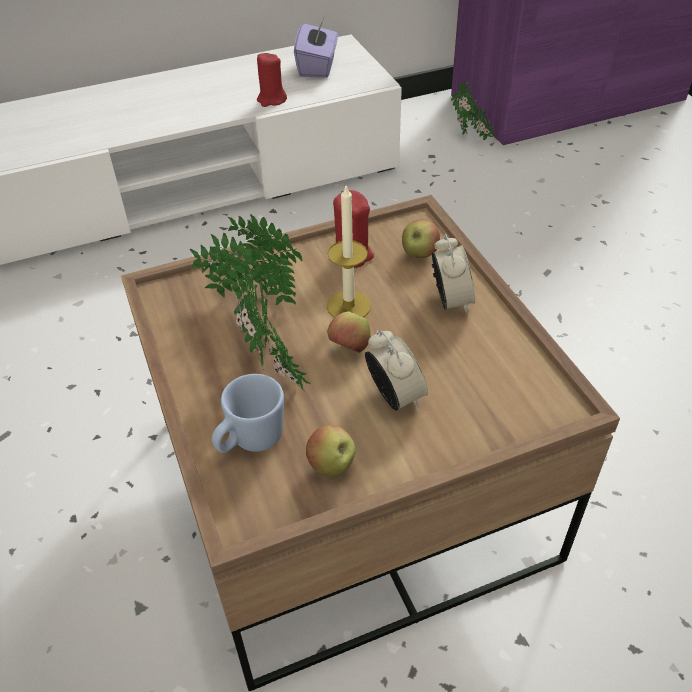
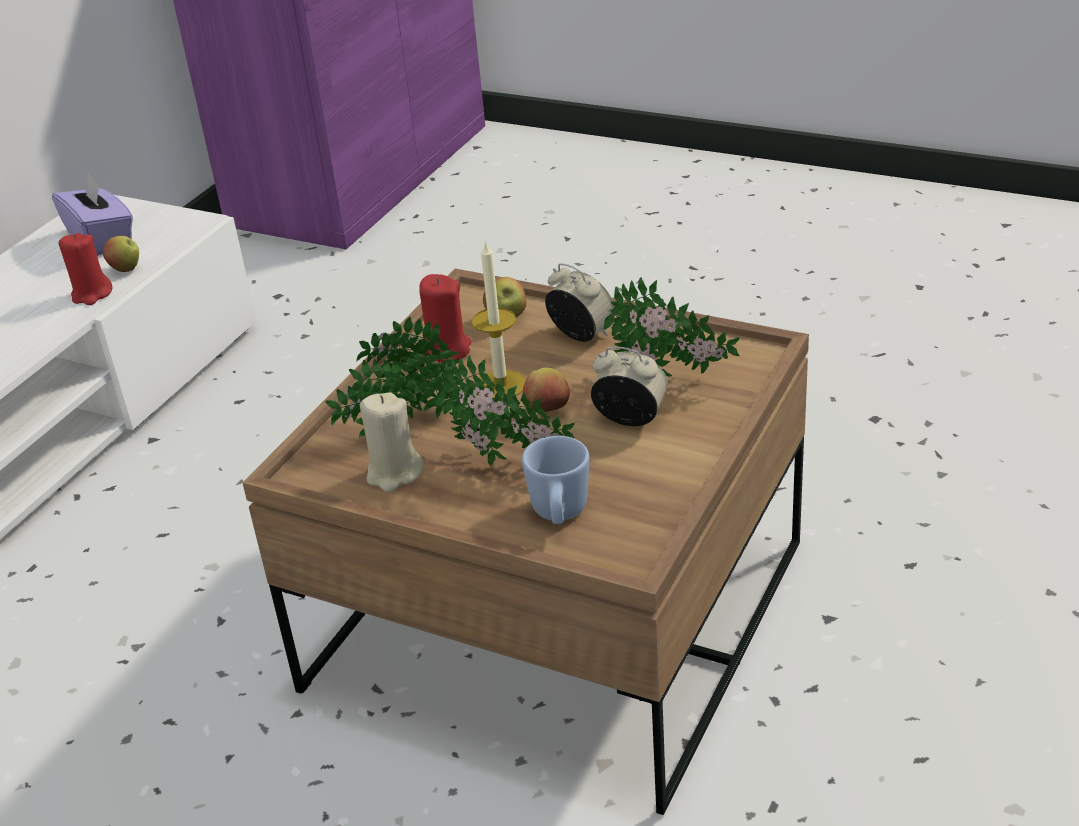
camera: 40 degrees left, 10 degrees down
apple [306,425,356,477] -> apple moved to [103,236,139,272]
potted plant [451,81,495,140] -> potted plant moved to [604,277,740,377]
none -> beige candle [360,392,423,492]

